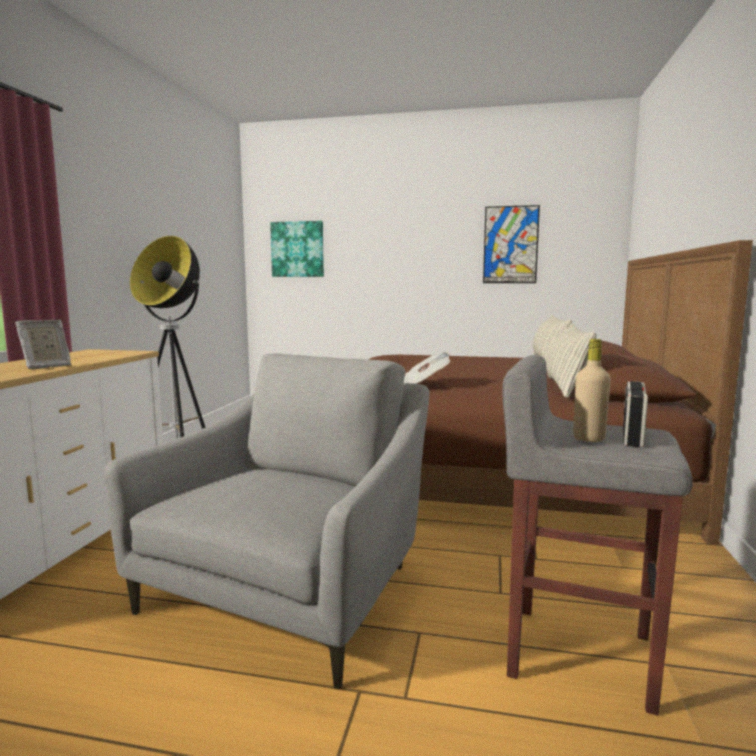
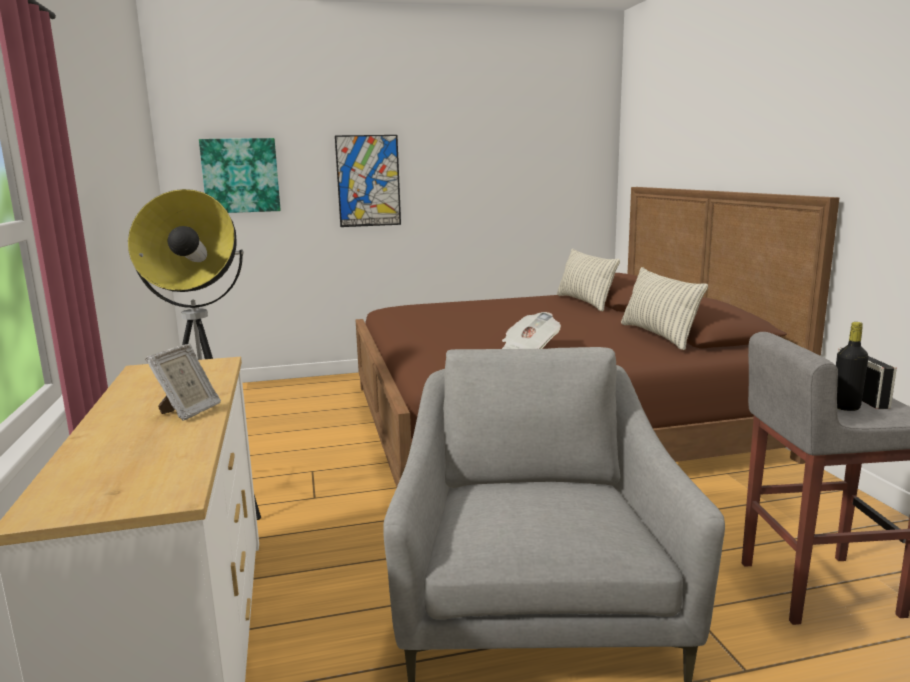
camera: 25 degrees left, 5 degrees up
picture [483,205,540,283] -> picture moved to [335,135,401,227]
beige bottle [573,339,611,442] -> black bottle [836,322,869,411]

